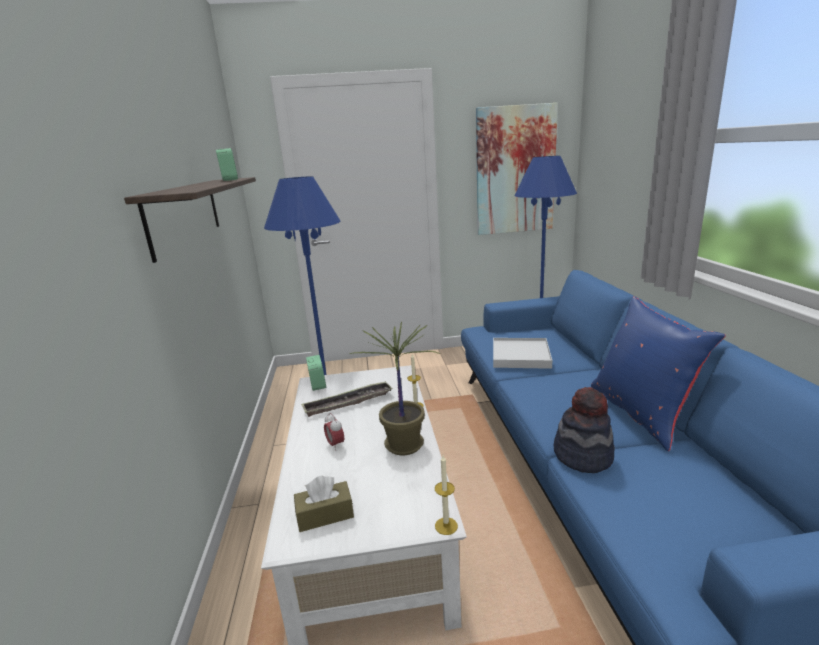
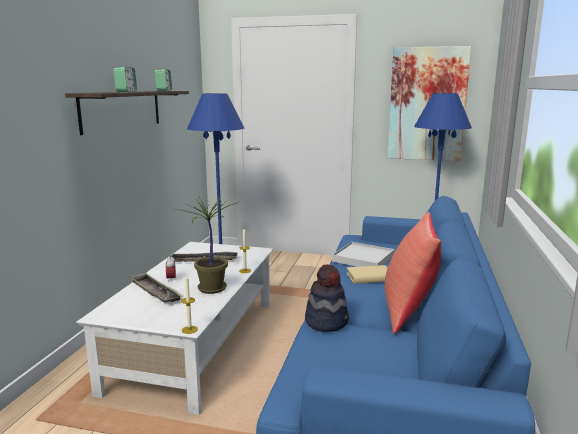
camera: 20 degrees right, 5 degrees down
brown tissue box [294,476,354,532] -> none
alarm clock [306,355,326,391] -> alarm clock moved to [113,67,137,92]
blue pillow [591,296,726,451] -> red pillow [385,212,441,334]
none -> tray [129,273,183,302]
none -> beige book [347,265,388,284]

